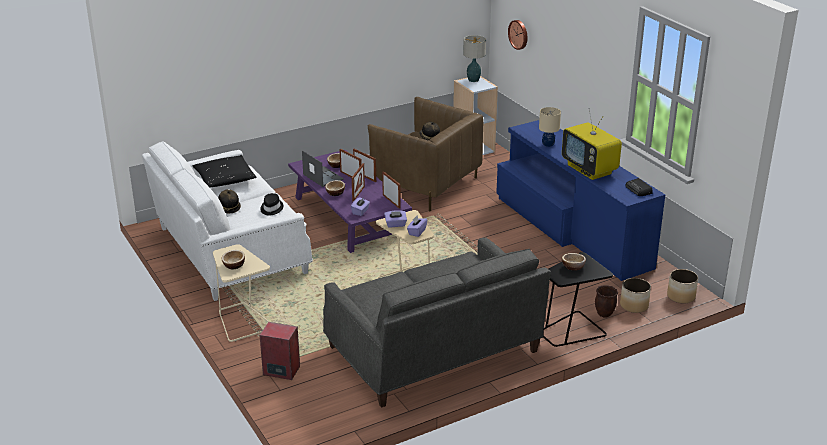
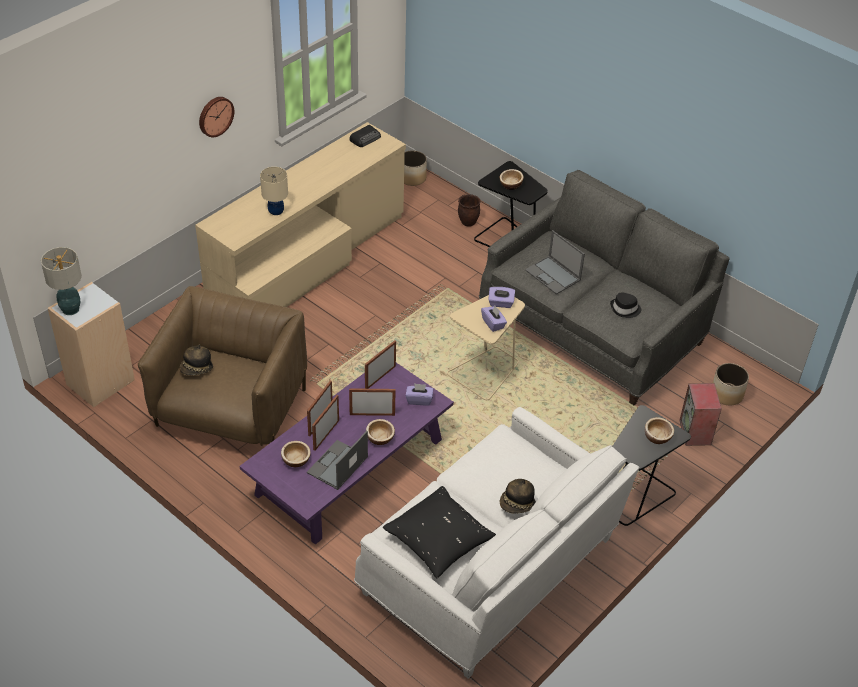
camera: 110 degrees left, 15 degrees up
beige side table [213,244,270,342] -> black side table [612,405,691,526]
black hat [260,193,283,216] -> black hat moved to [610,293,641,318]
blue tv stand [496,120,665,281] -> beige tv stand [195,122,406,307]
wall clock [508,20,527,50] -> wall clock moved to [199,97,235,137]
television [562,108,622,180] -> none
planter [620,278,651,313] -> planter moved to [713,363,749,405]
none -> laptop [525,230,585,295]

